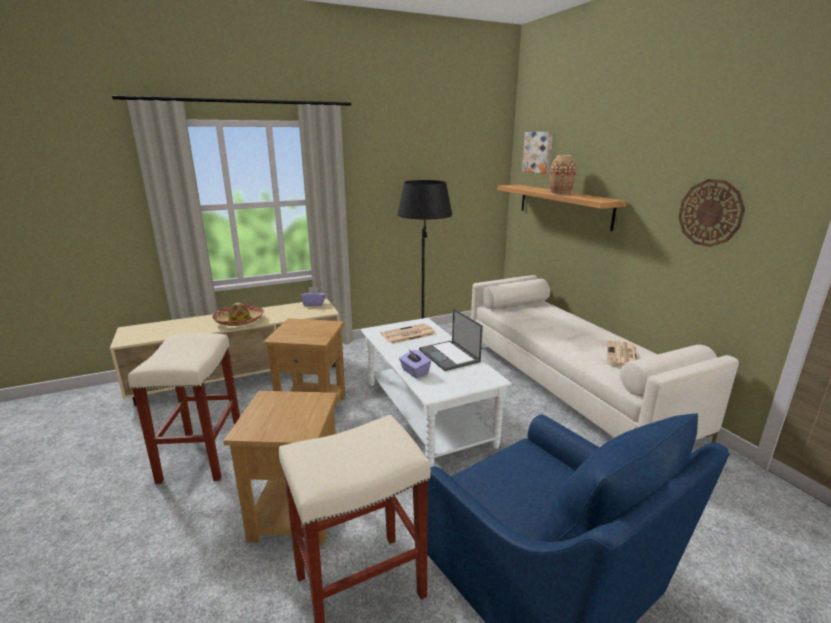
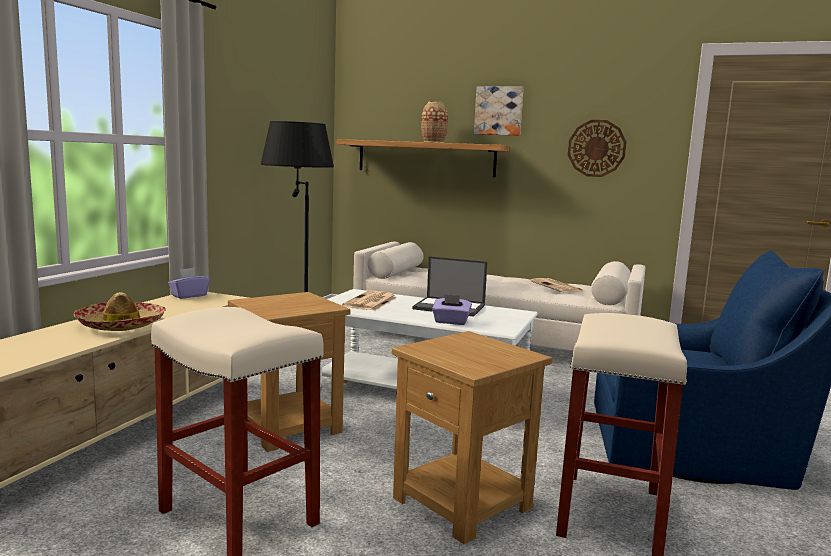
camera: 45 degrees left, 10 degrees down
picture [522,132,553,174] -> picture moved to [474,87,524,136]

